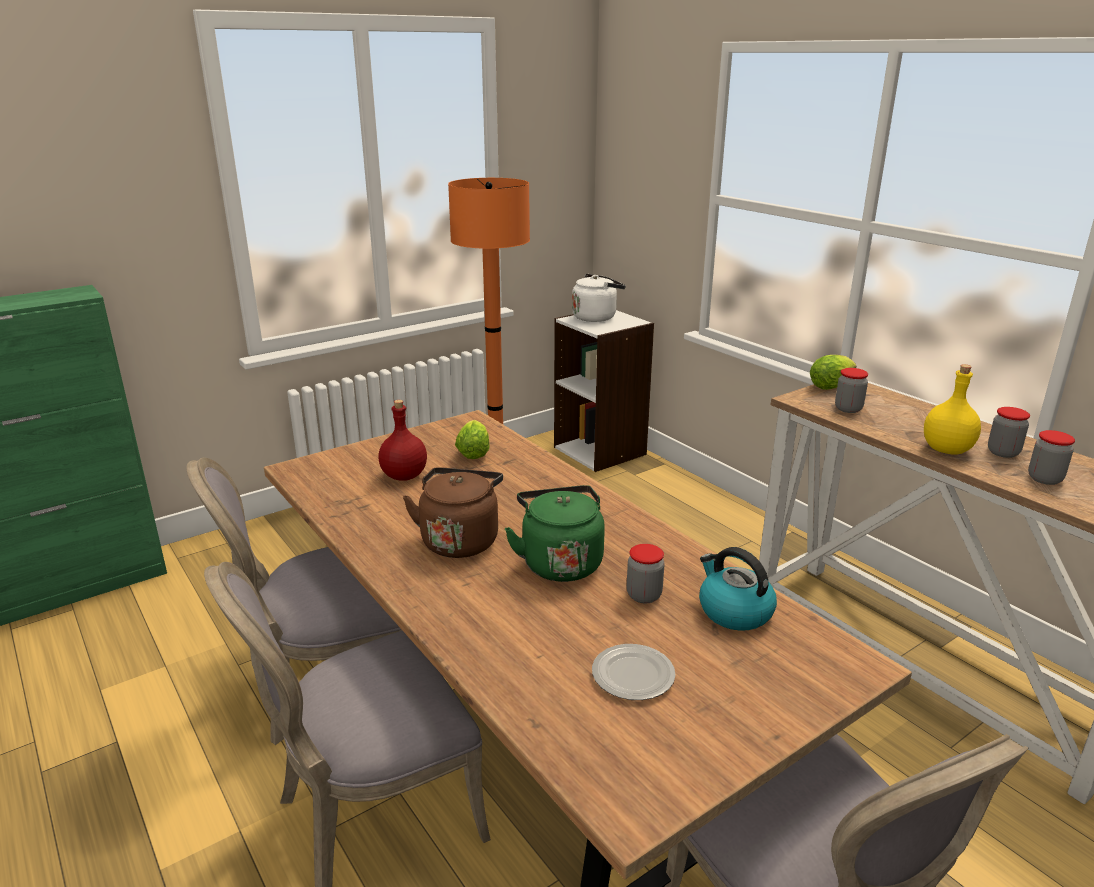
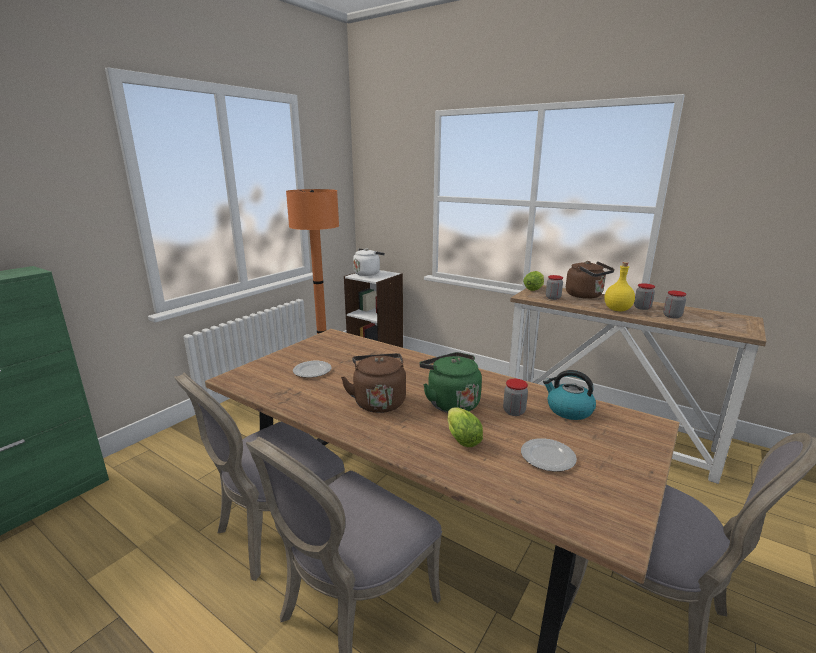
camera: 20 degrees left, 5 degrees down
red bottle [378,400,427,481] -> plate [293,361,332,378]
lettuce [455,420,490,459] -> lettuce moved to [448,407,483,447]
none -> brown kettle [566,261,615,299]

